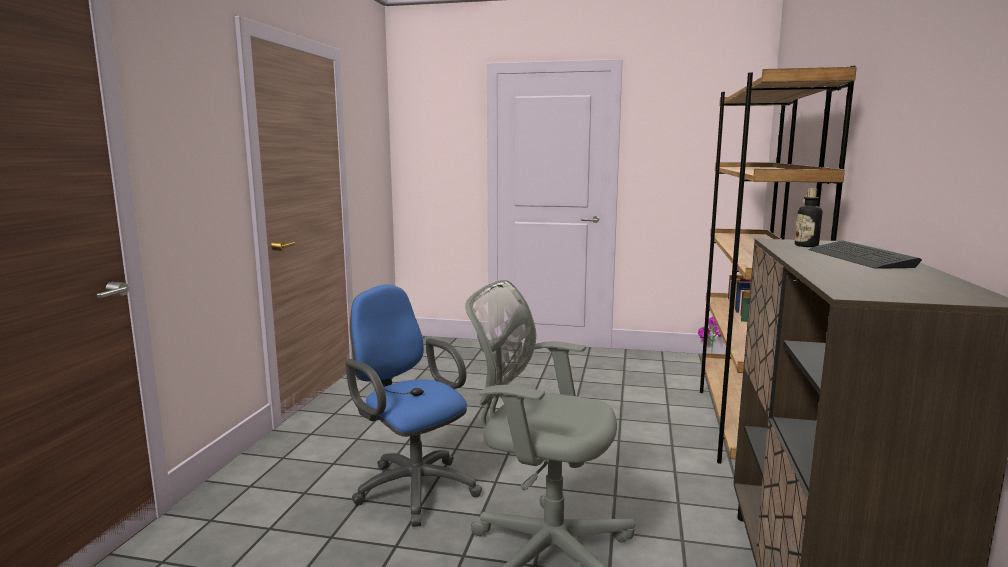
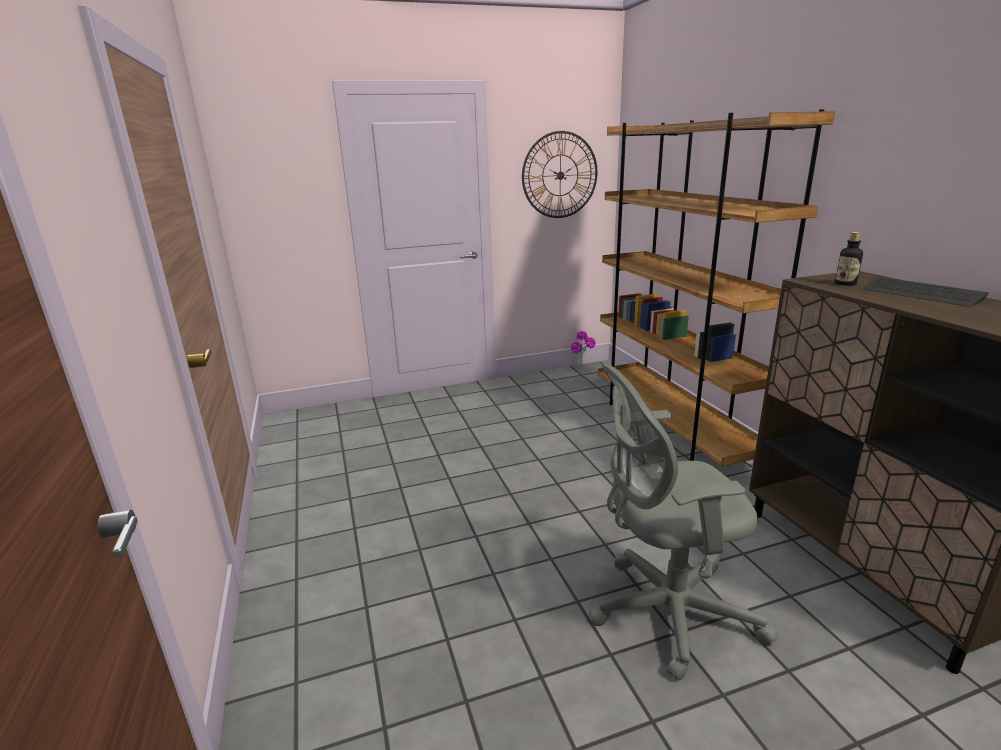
camera: 30 degrees left, 10 degrees up
blue office chair [345,285,482,527] -> none
none -> wall clock [522,131,598,218]

